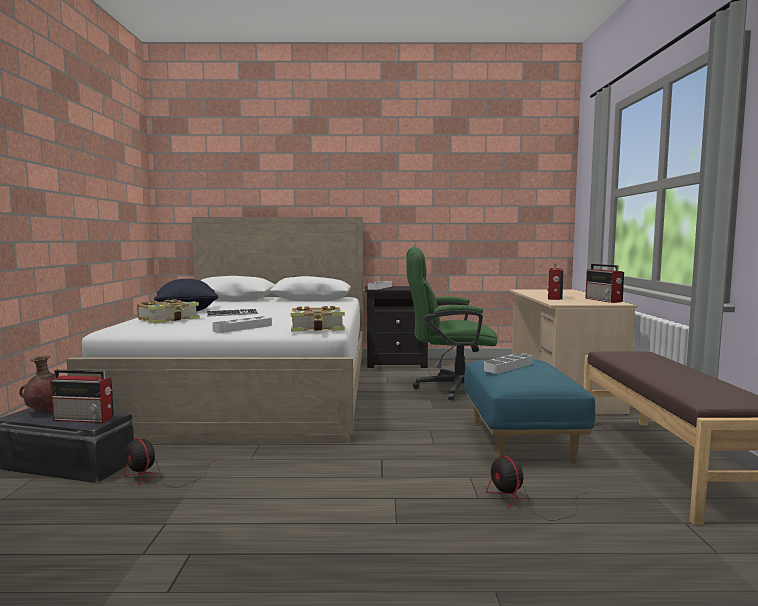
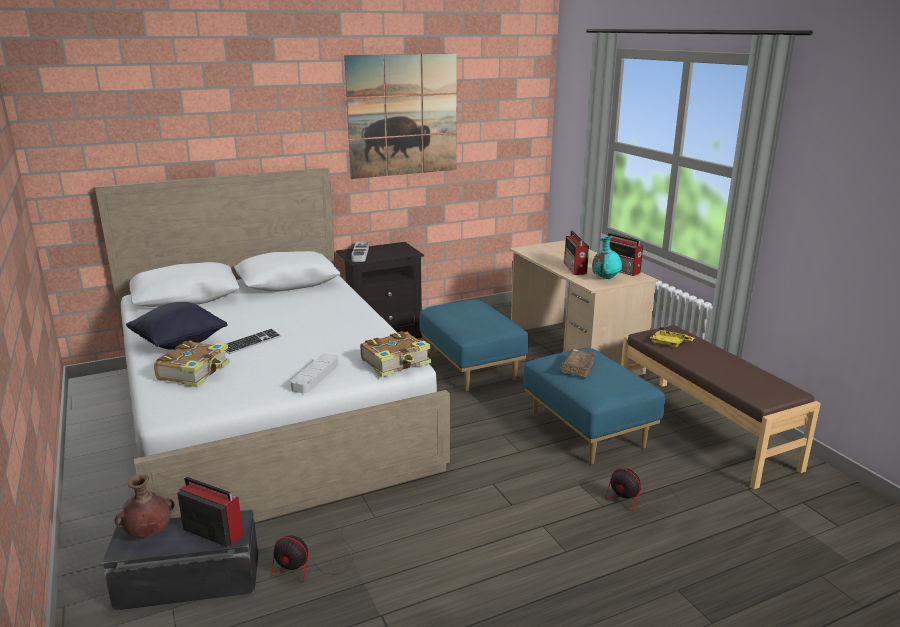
camera: 25 degrees left, 15 degrees up
radio [50,370,114,423] -> radio turned 135 degrees counterclockwise [177,477,243,547]
green office chair [406,247,497,400] -> blue ottoman [419,300,529,391]
grey tray [484,353,533,374] -> brown book [561,349,597,379]
none -> picture [344,53,457,179]
none -> turquoise vase [592,236,622,279]
none -> yellow tray [650,327,695,347]

